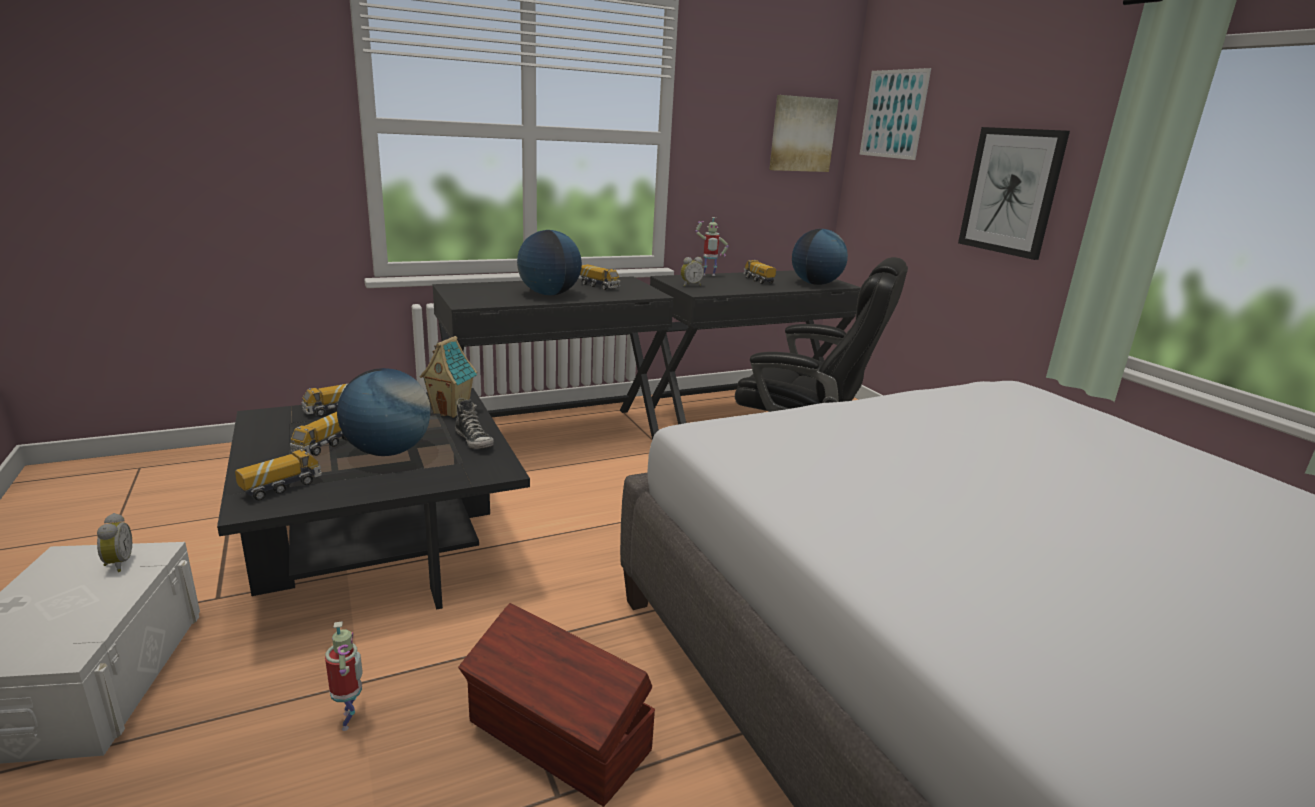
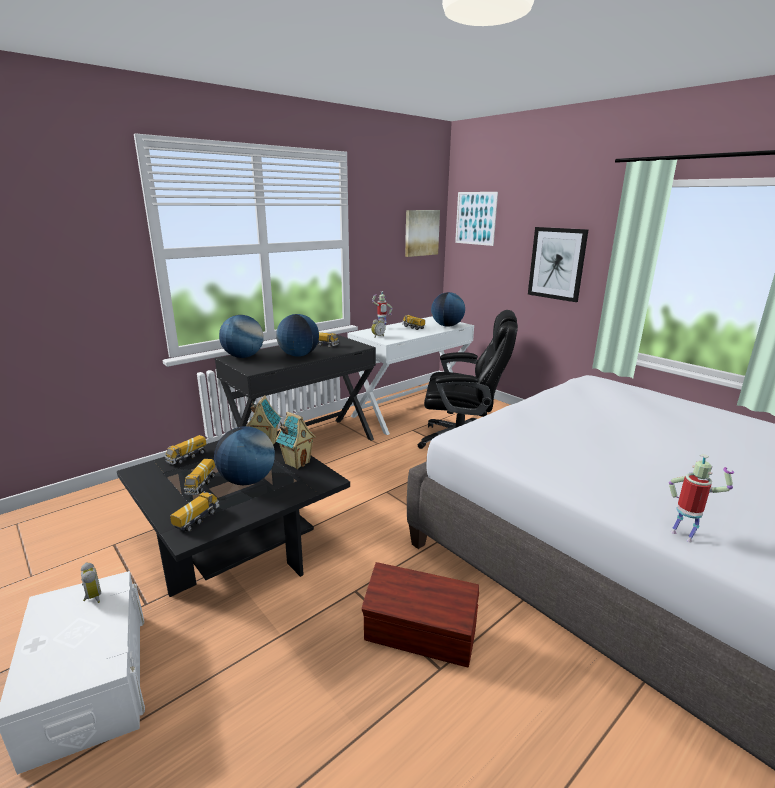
camera: 15 degrees left, 0 degrees up
toy robot [325,621,363,731] -> toy robot moved to [669,454,734,542]
shoe [455,398,494,449] -> toy house [275,412,316,469]
black desk [650,270,861,424] -> white desk [347,316,474,435]
none -> globe [219,315,264,358]

